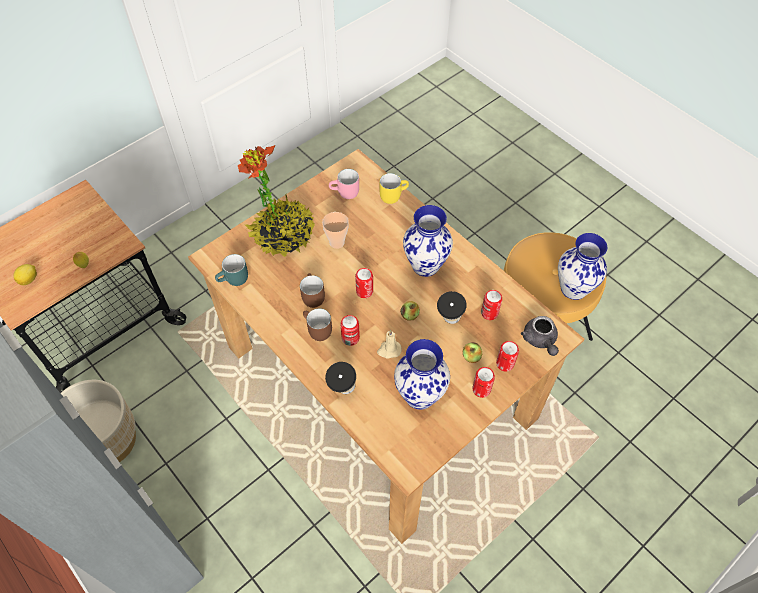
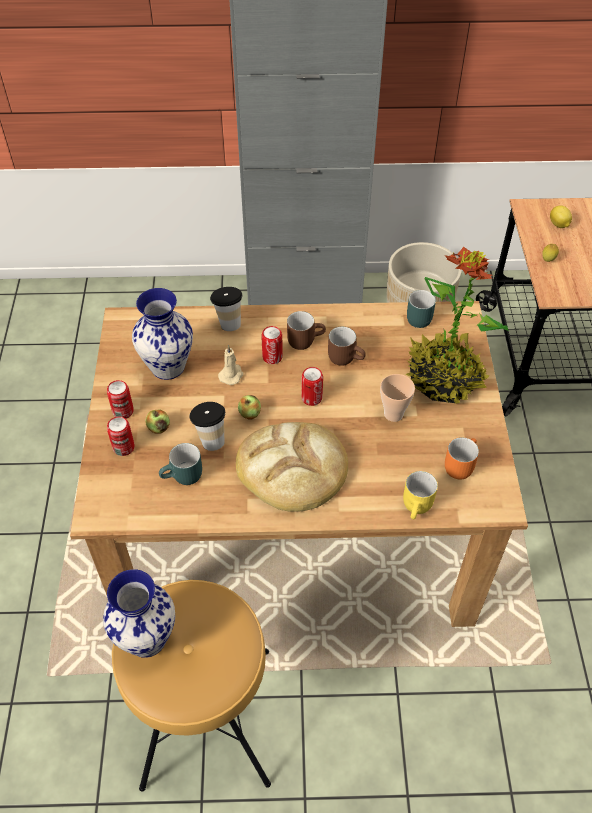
camera: 130 degrees right, 5 degrees down
pink mug [329,169,359,199] -> orange mug [445,437,479,480]
vase [403,205,453,277] -> bread [236,422,348,512]
can [481,290,502,320] -> turquoise mug [159,443,202,485]
grey teapot [521,316,559,356] -> none

